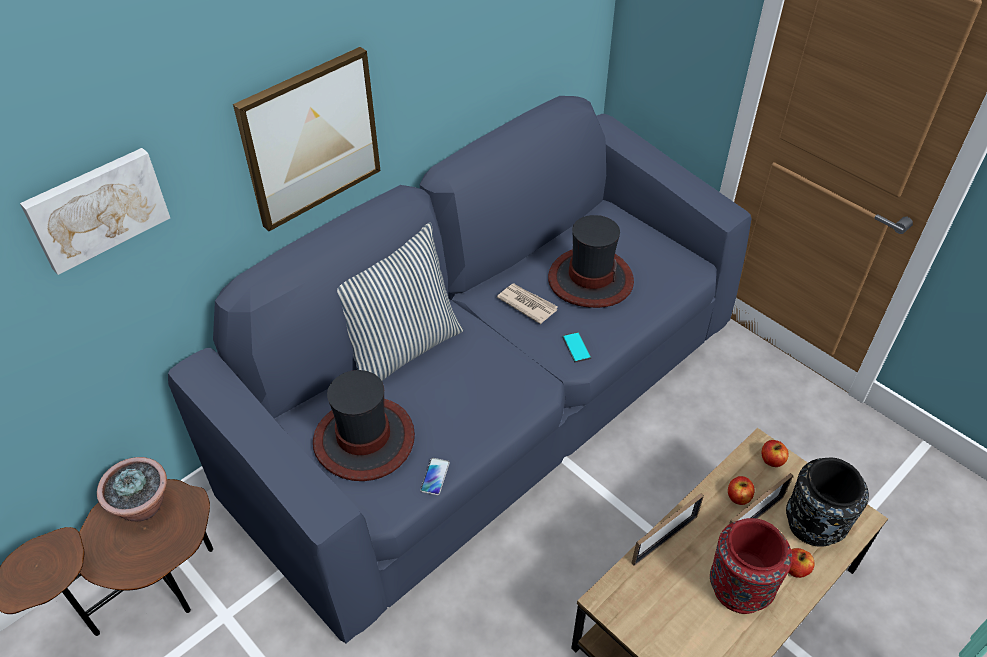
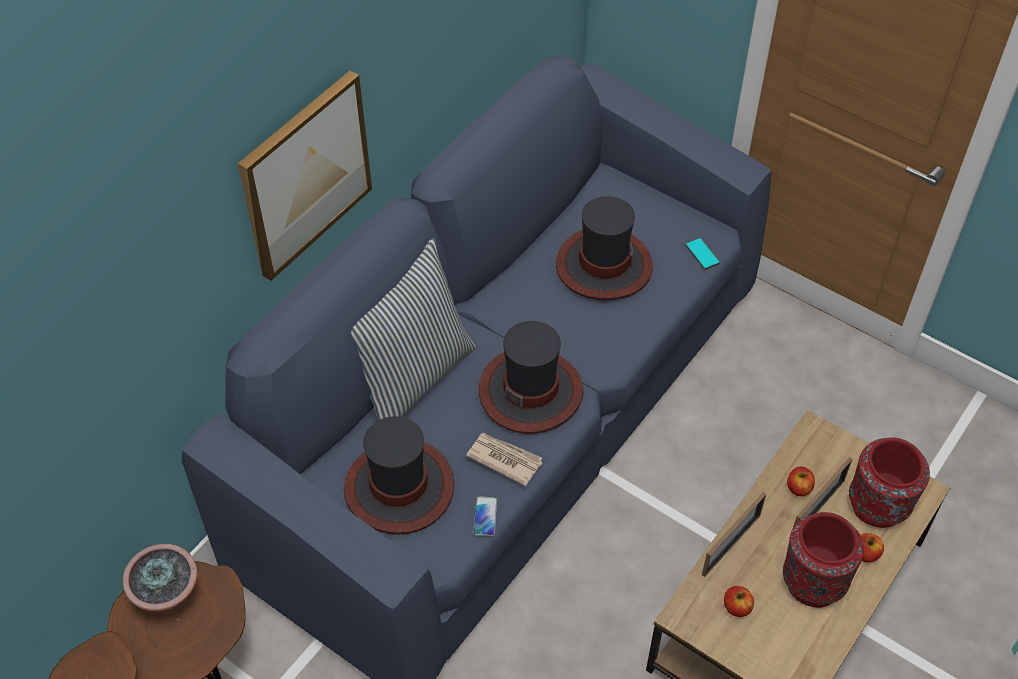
camera: 10 degrees left, 5 degrees up
picture [20,148,170,275] -> none
newspaper [497,284,558,324] -> newspaper moved to [466,433,542,486]
phone [562,332,591,363] -> phone moved to [685,237,720,270]
apple [762,440,789,467] -> apple moved to [724,586,754,617]
black vase [786,457,869,547] -> red vase [849,437,930,528]
none -> hat [479,321,583,434]

